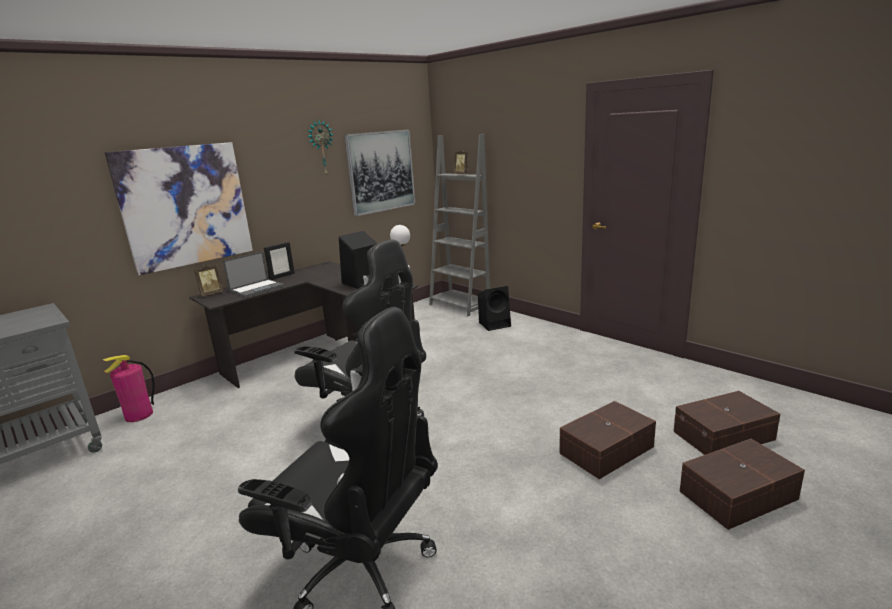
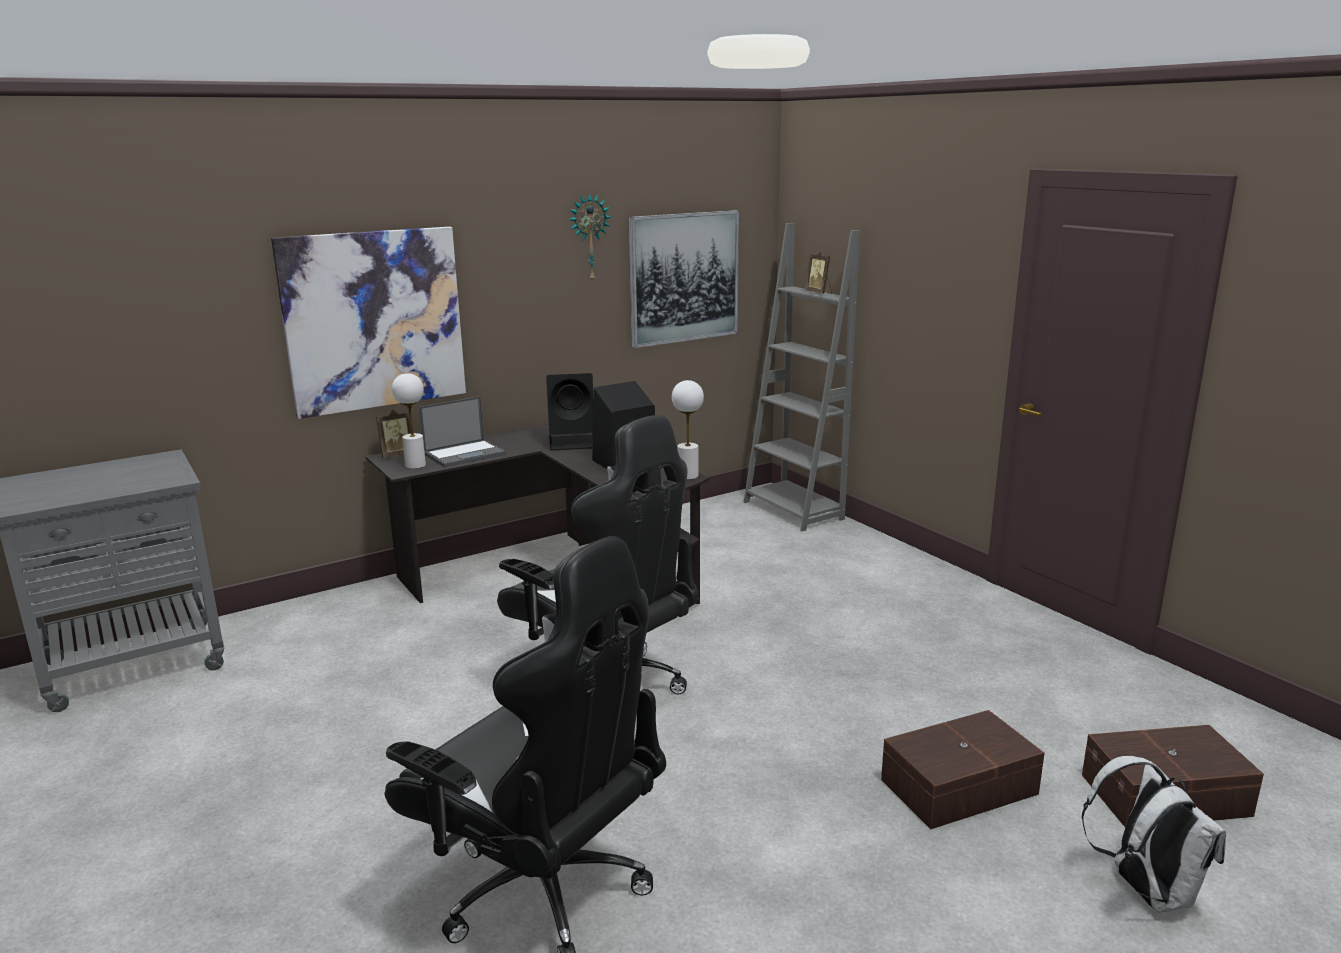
camera: 10 degrees right, 0 degrees up
fire extinguisher [103,355,155,422] -> none
picture frame [264,242,295,280] -> none
black speaker [478,286,511,331] -> black speaker moved to [546,373,594,451]
brown storage box [680,439,805,530] -> white backpack [1081,756,1226,912]
none -> white table lamp [392,373,426,469]

